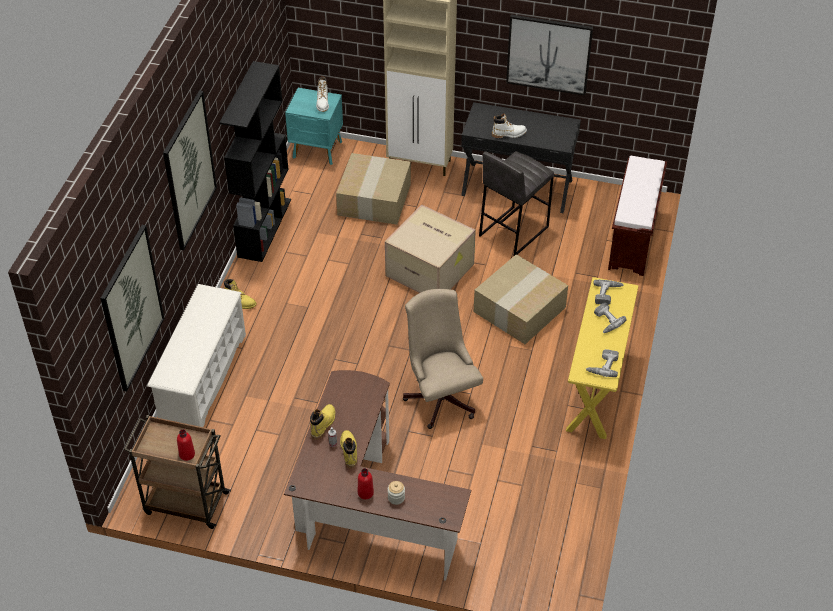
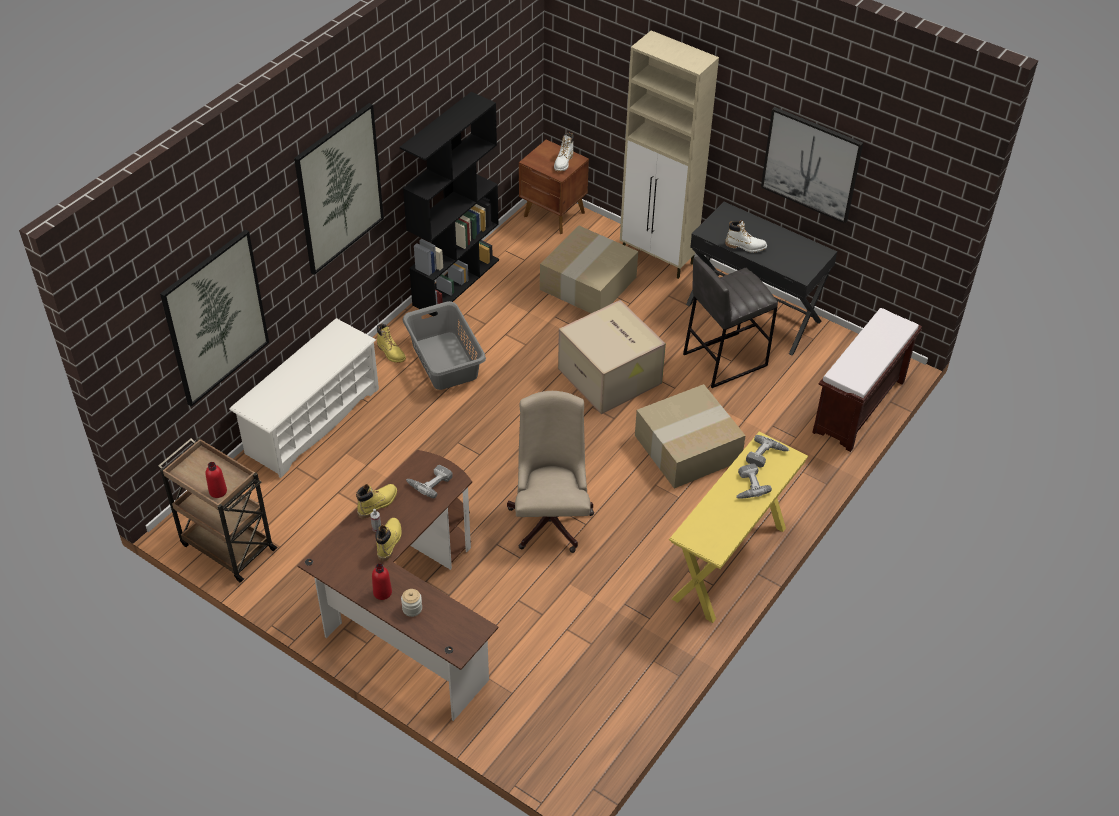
camera: 20 degrees right, 0 degrees up
turquoise nightstand [285,88,343,165] -> brown nightstand [519,140,589,234]
power drill [586,349,619,377] -> power drill moved to [406,465,453,498]
none -> grey laundry basket [403,301,486,390]

